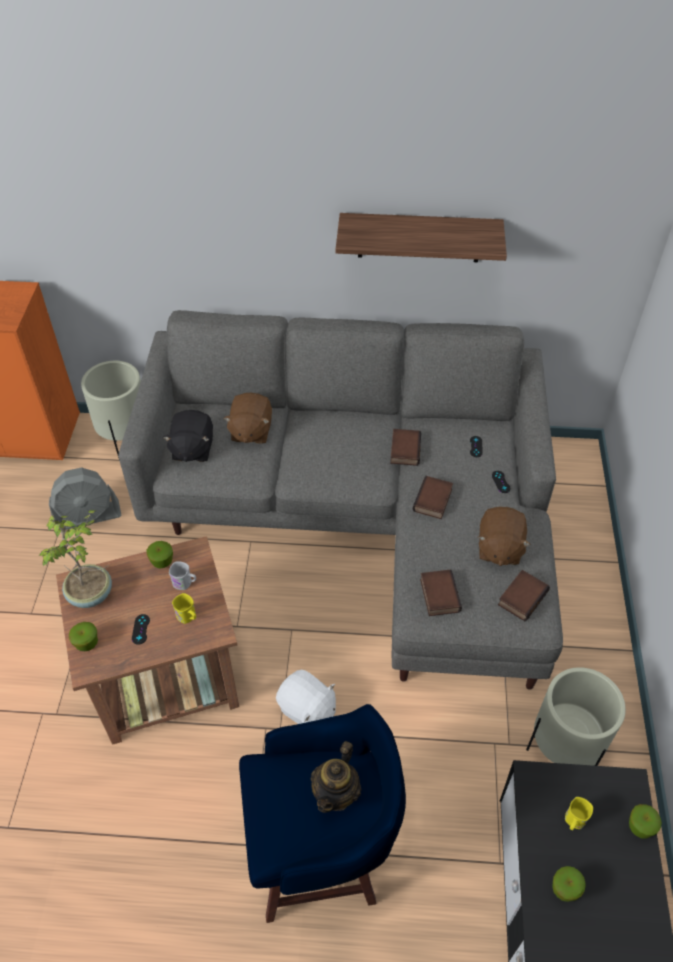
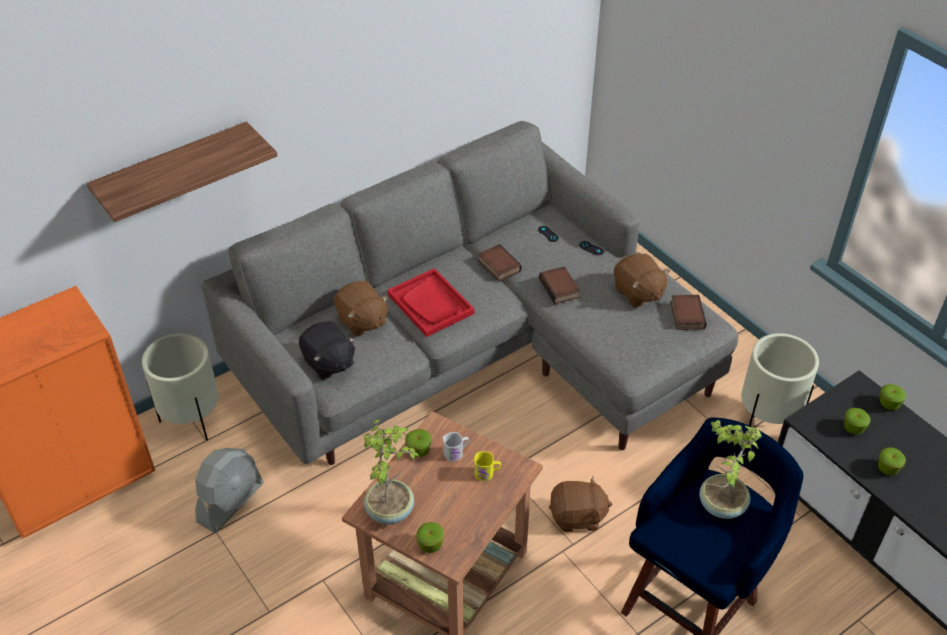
camera: 40 degrees left, 5 degrees down
black game controller [132,614,150,645] -> none
white plush toy [276,670,336,724] -> brown plush toy [549,476,612,532]
teapot [310,741,361,813] -> potted plant [699,419,763,519]
shelf [336,213,507,262] -> shelf moved to [87,121,277,222]
book [420,569,462,616] -> none
yellow mug [565,797,593,831] -> apple [844,408,870,435]
none -> red tray [387,268,474,337]

